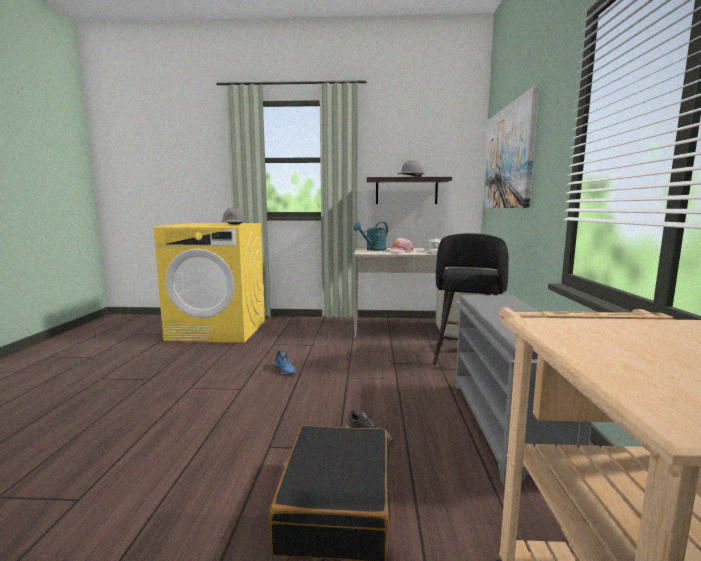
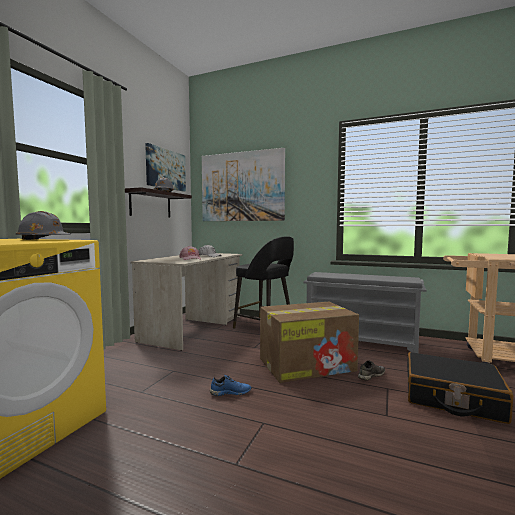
camera: 70 degrees left, 5 degrees down
turquoise watering can [353,222,388,251] -> none
none -> picture [145,143,186,191]
none -> cardboard box [260,302,359,383]

